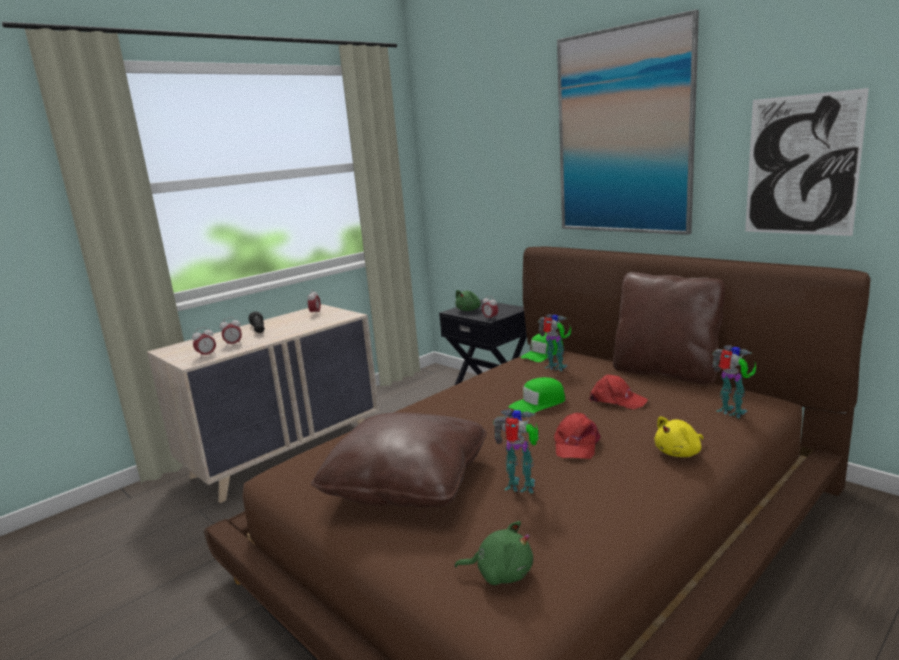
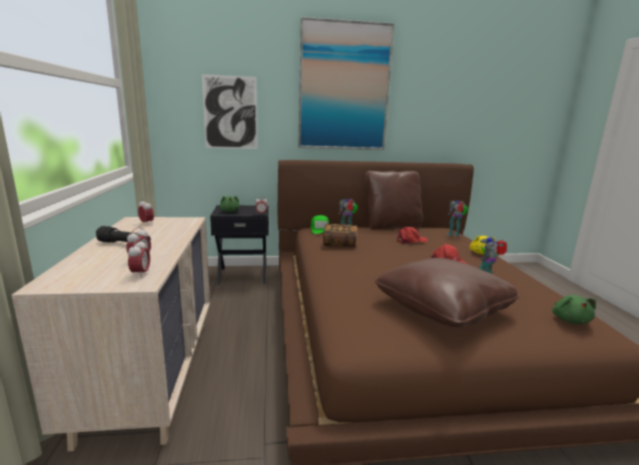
camera: 55 degrees left, 0 degrees up
green plush toy [455,521,533,585] -> green plush toy turned 135 degrees clockwise [552,295,596,324]
green cap [509,377,565,414] -> none
picture [745,88,869,236] -> picture moved to [202,74,257,149]
none -> book [323,224,357,247]

